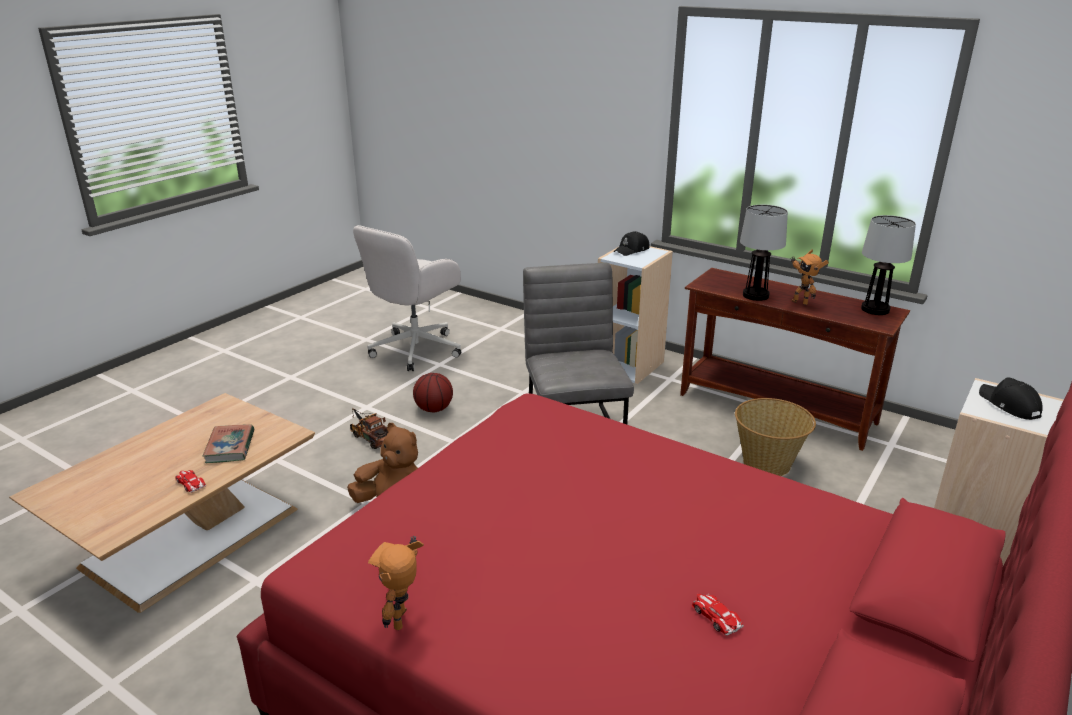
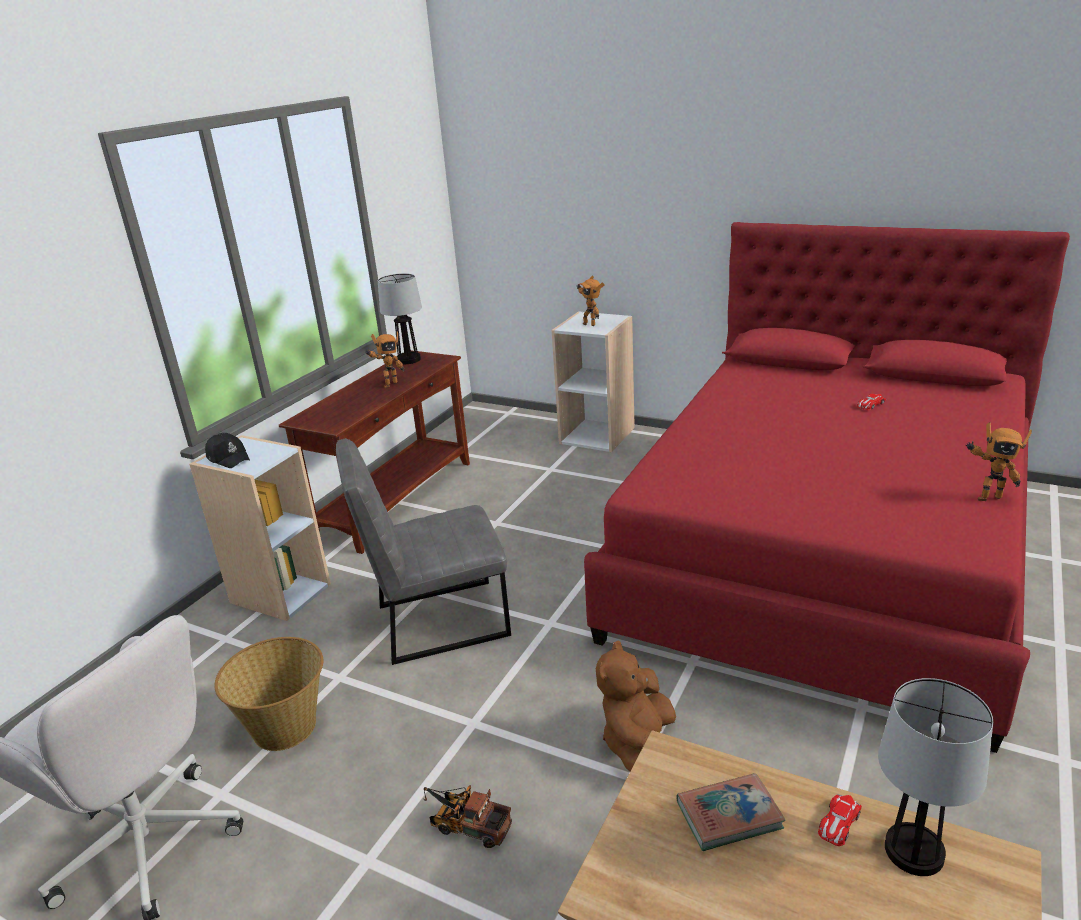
camera: 95 degrees left, 0 degrees up
toy truck [350,408,388,449] -> toy truck turned 75 degrees clockwise [423,785,512,848]
basketball [413,373,453,412] -> none
basket [735,398,816,476] -> basket moved to [214,637,323,751]
table lamp [740,205,788,301] -> table lamp moved to [878,678,993,876]
black cap [979,377,1043,420] -> toy robot [577,275,605,326]

